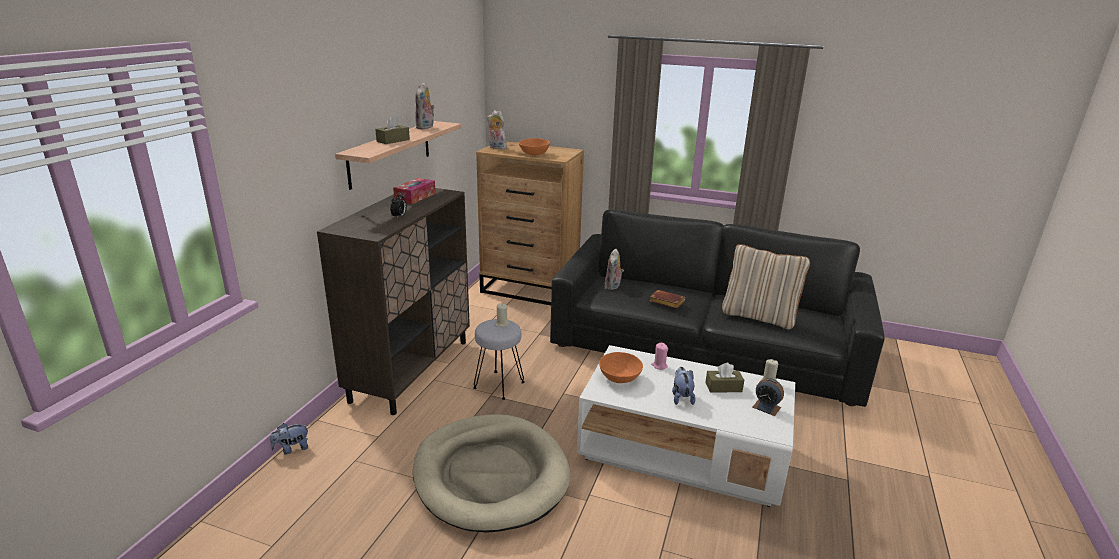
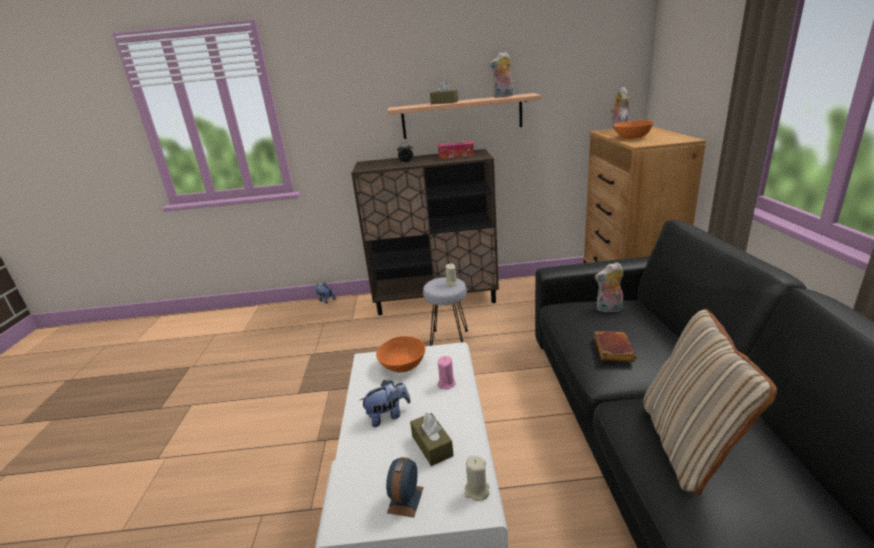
camera: 70 degrees right, 0 degrees up
beige dog bed [413,414,571,533] -> none

